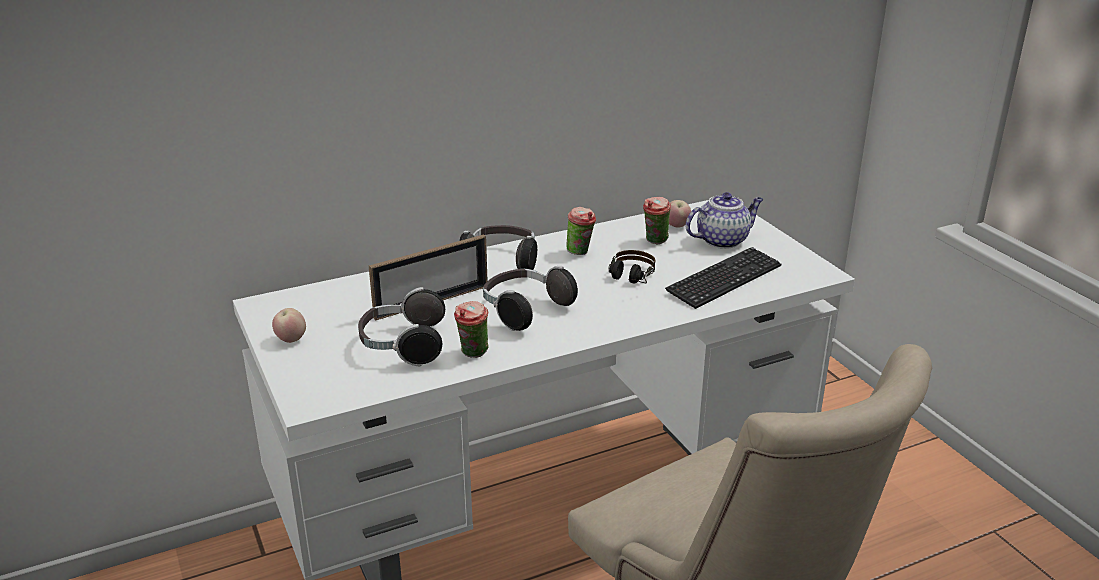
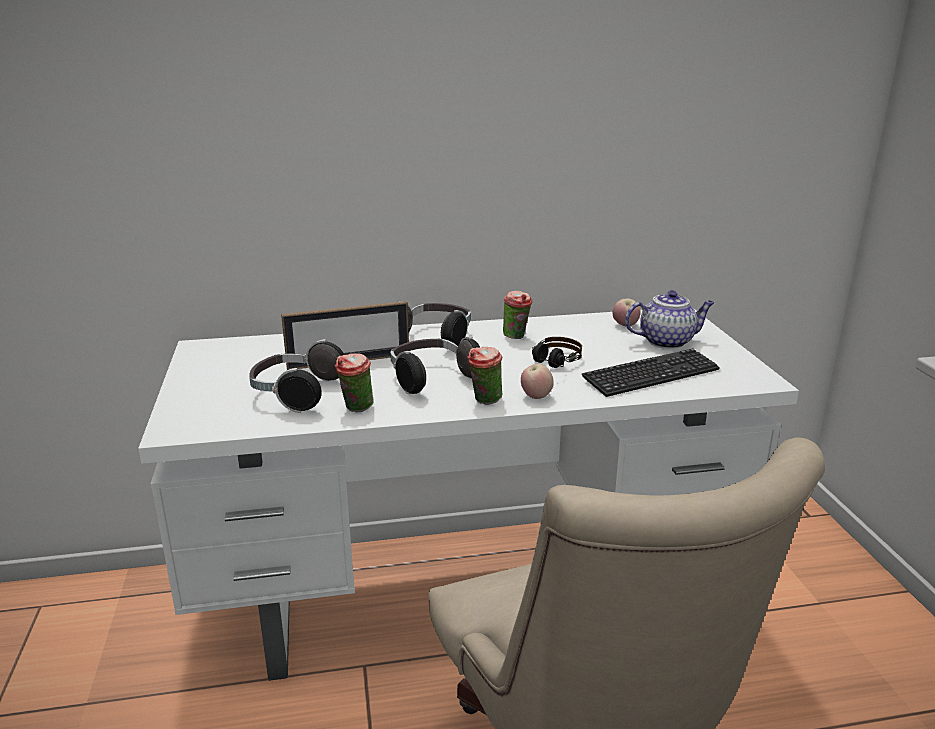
camera: 15 degrees right, 5 degrees down
apple [272,308,306,343] -> apple moved to [521,364,554,399]
cup [643,197,671,244] -> cup moved to [467,347,502,405]

